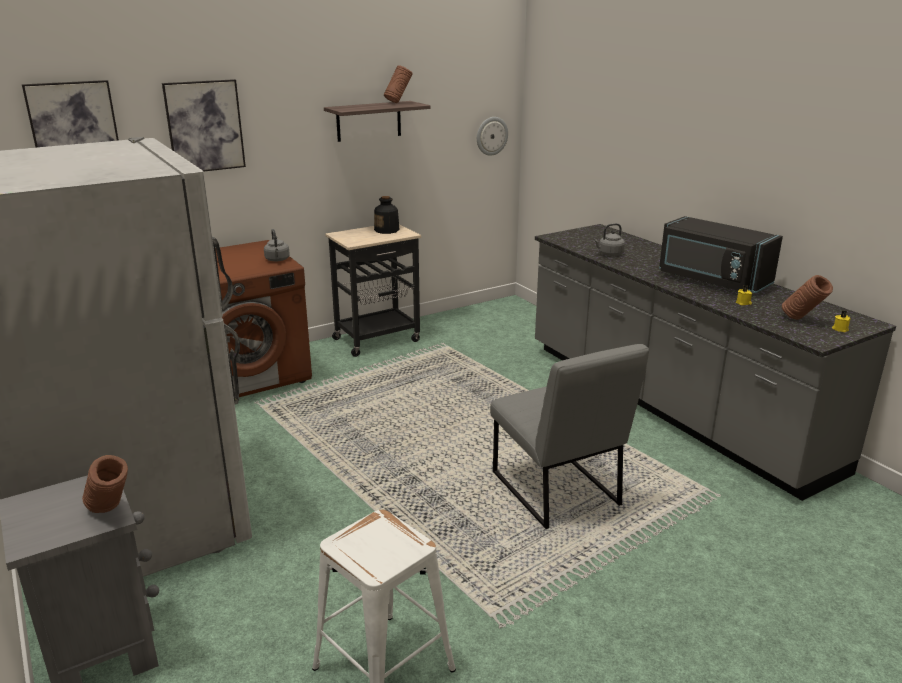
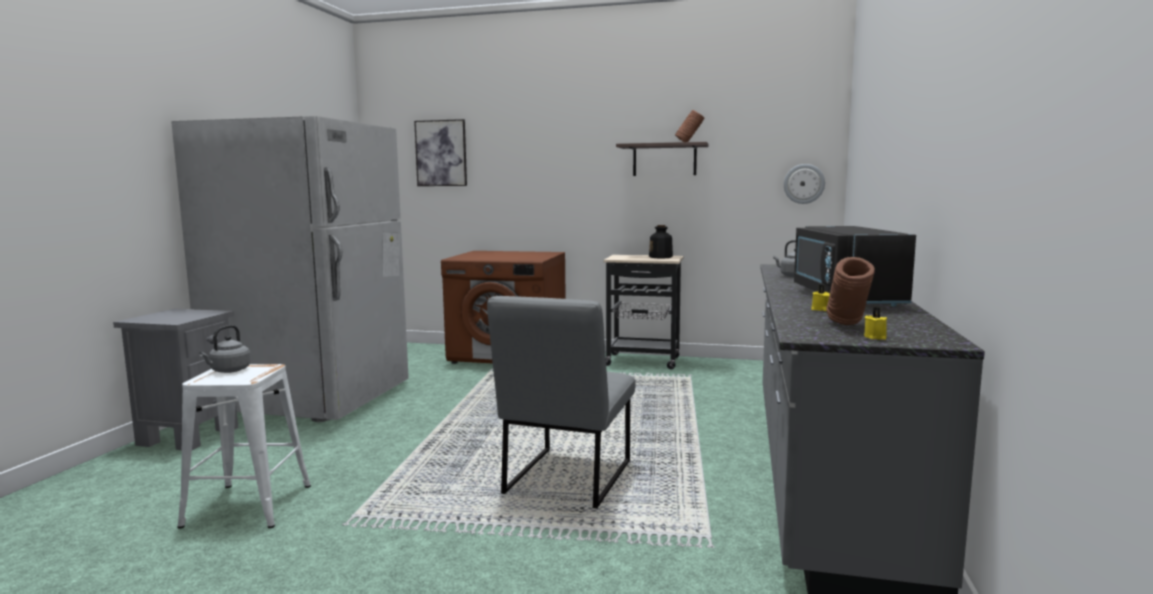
camera: 45 degrees right, 15 degrees down
brown vase [82,455,128,513] -> none
picture [162,79,246,172] -> none
grey kettle [264,229,290,262] -> grey kettle moved to [199,325,251,373]

